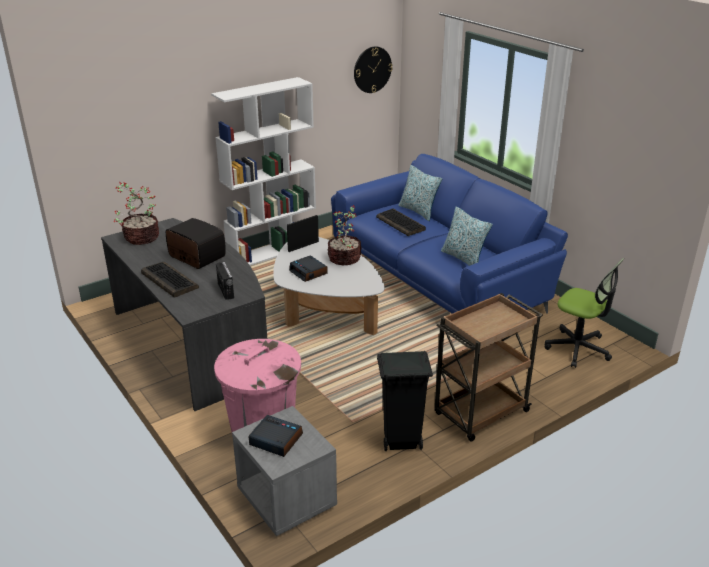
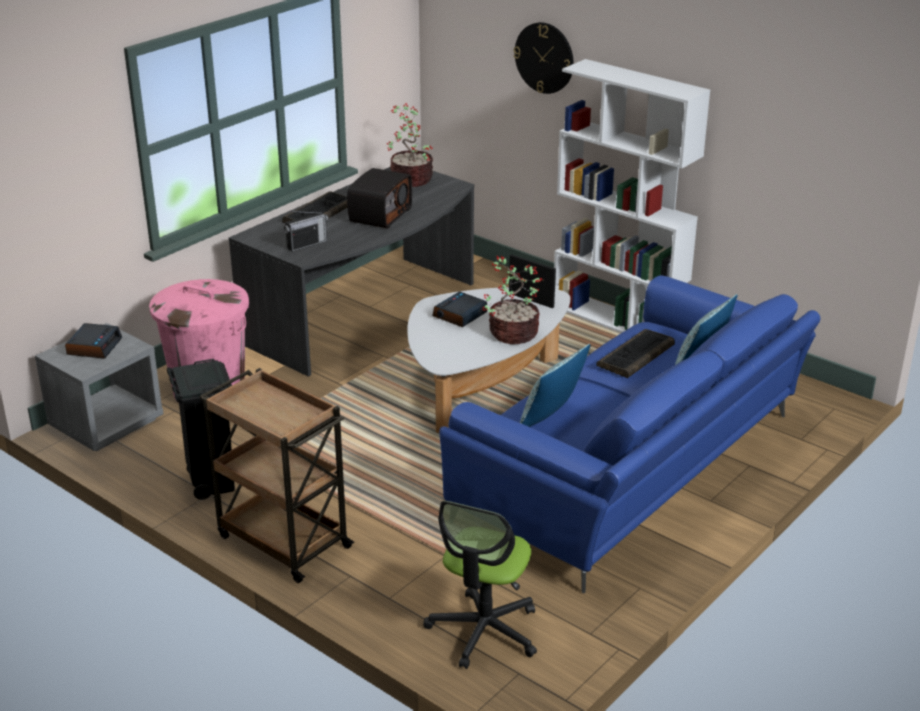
camera: 75 degrees right, 0 degrees up
wall clock [354,46,392,93] -> wall clock moved to [514,22,574,94]

